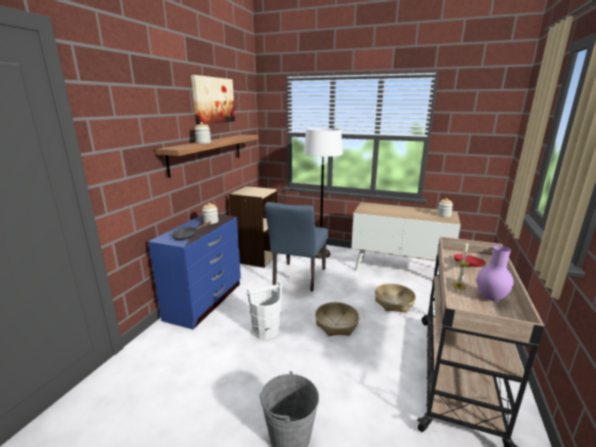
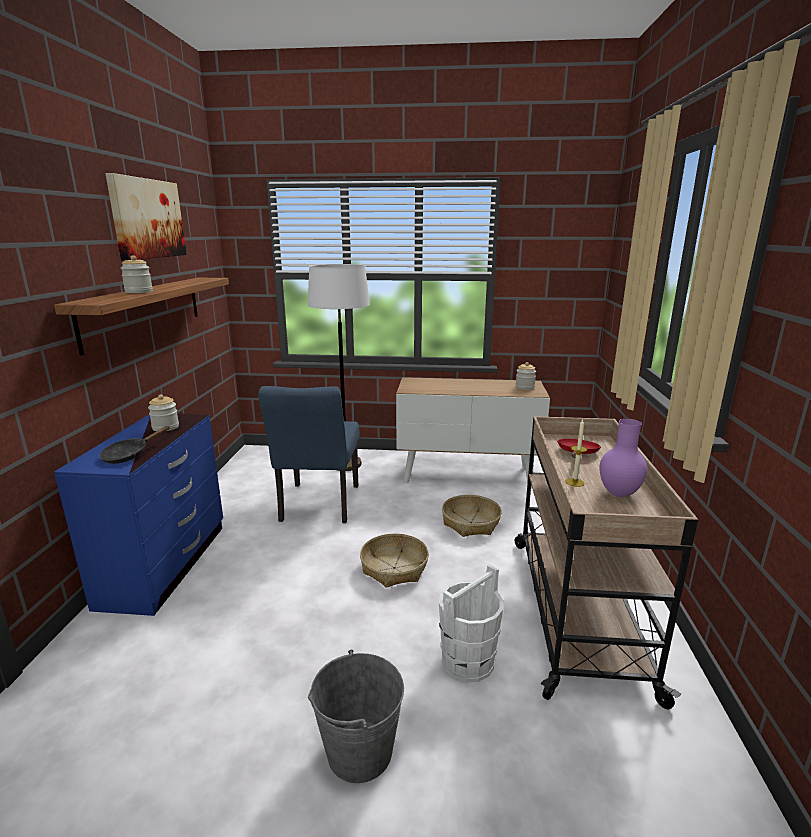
camera: 15 degrees left, 0 degrees up
beige bookcase [229,186,278,268] -> none
white bucket [247,281,282,339] -> white bucket moved to [439,564,503,682]

